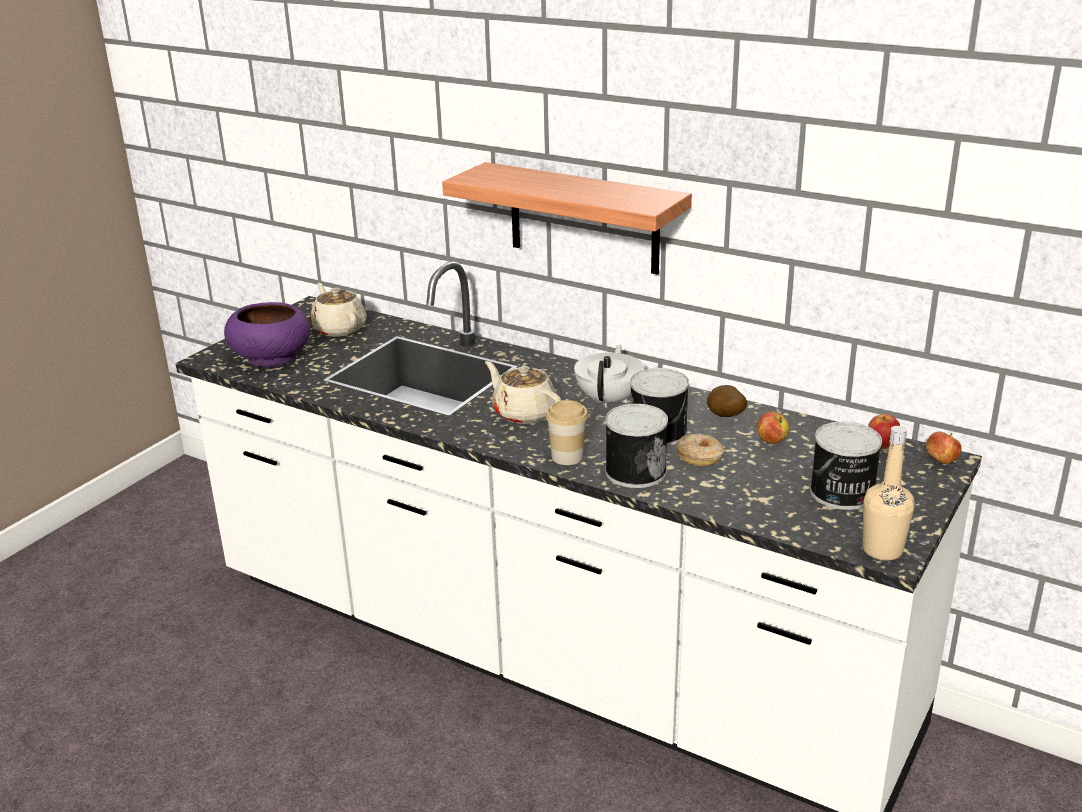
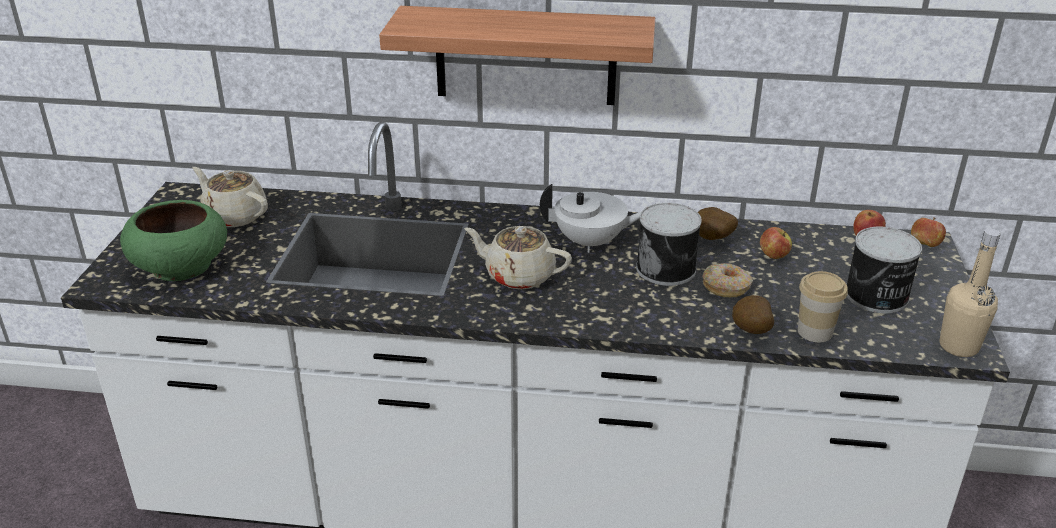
camera: 25 degrees left, 5 degrees up
purple bowl [224,302,310,367] -> green bowl [120,200,227,281]
cup [545,400,588,465] -> cup moved to [798,271,848,342]
white teapot [574,345,644,408] -> white teapot turned 105 degrees clockwise [540,183,642,253]
can [605,404,668,488] -> none
none -> potato [732,295,774,334]

